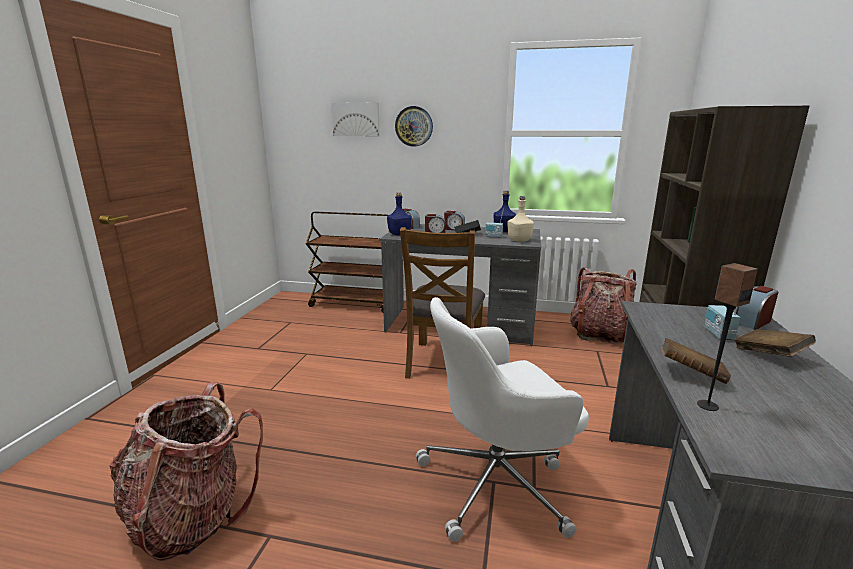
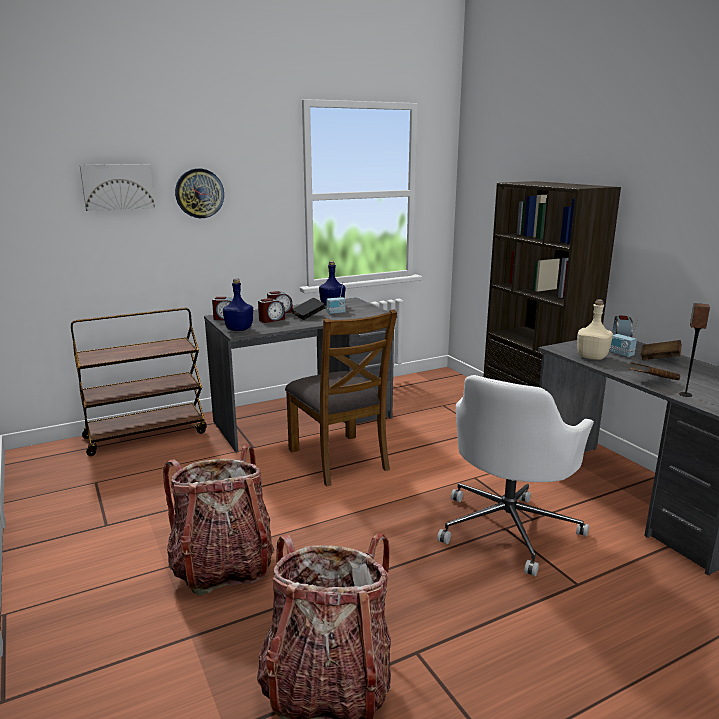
camera: 40 degrees left, 0 degrees up
beige bottle [507,196,534,242] -> beige bottle moved to [577,299,613,360]
backpack [570,268,637,345] -> backpack moved to [163,444,274,595]

